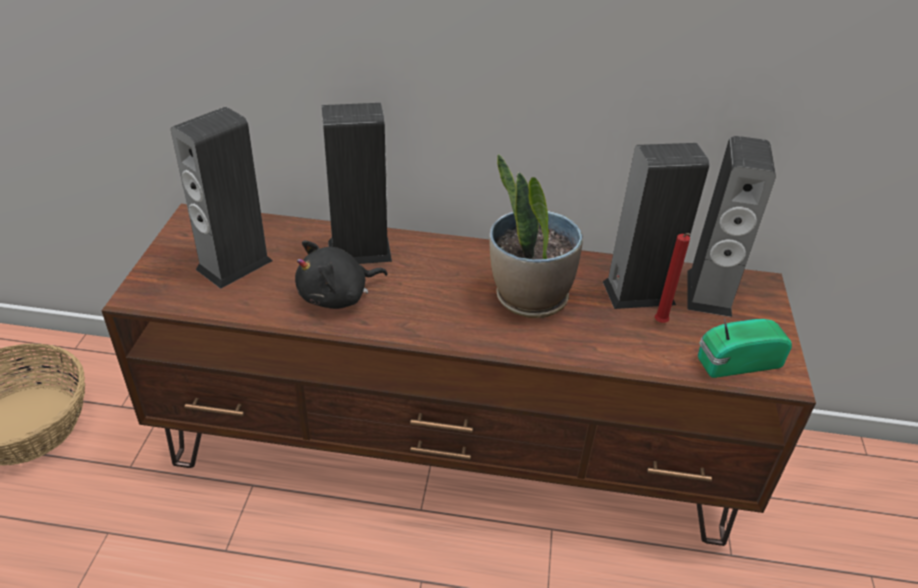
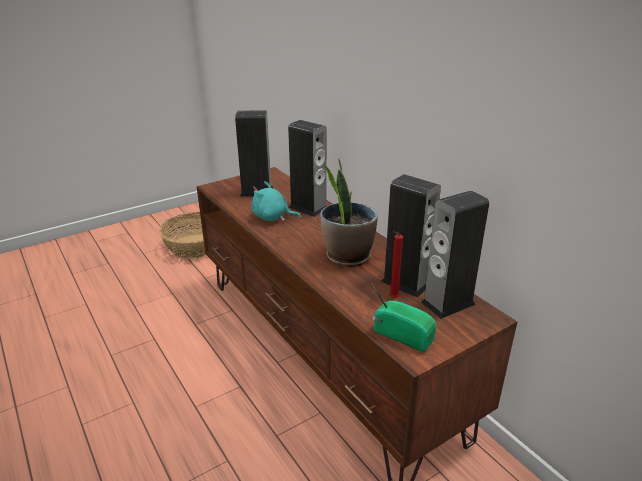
camera: 50 degrees right, 10 degrees down
black plush toy [295,240,388,309] -> turquoise plush toy [251,181,302,221]

